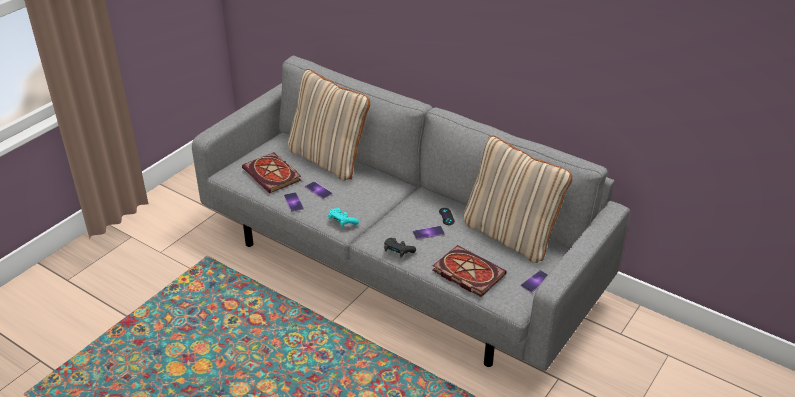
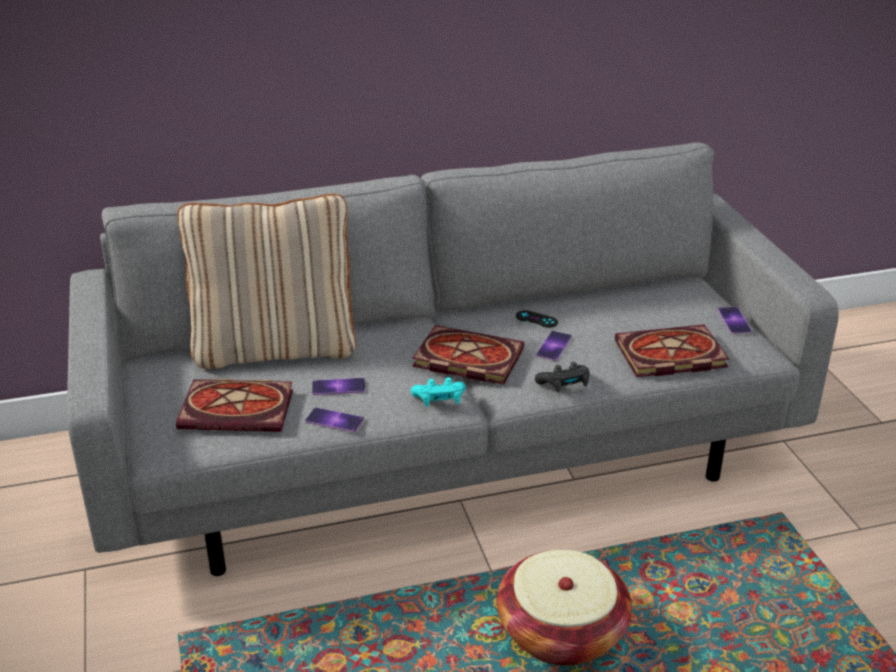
camera: 50 degrees left, 5 degrees down
beige pillow [463,135,572,263] -> none
none -> book [412,325,524,385]
none -> basket [497,550,632,666]

